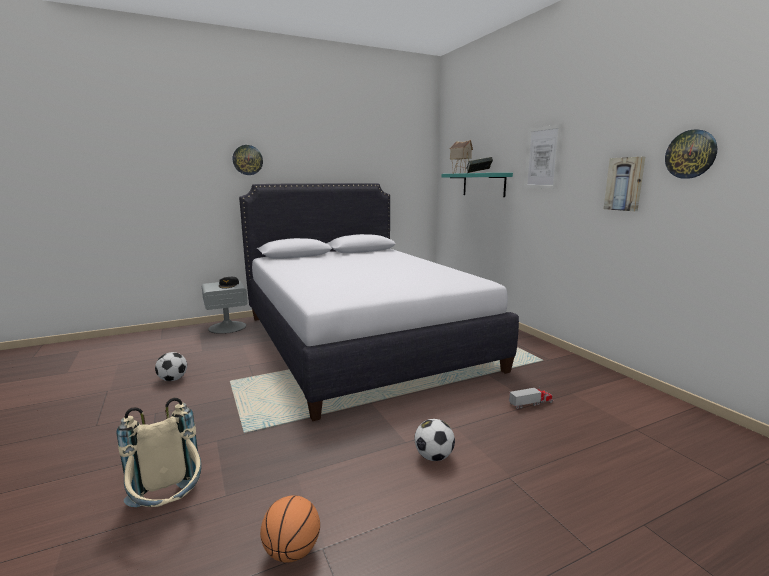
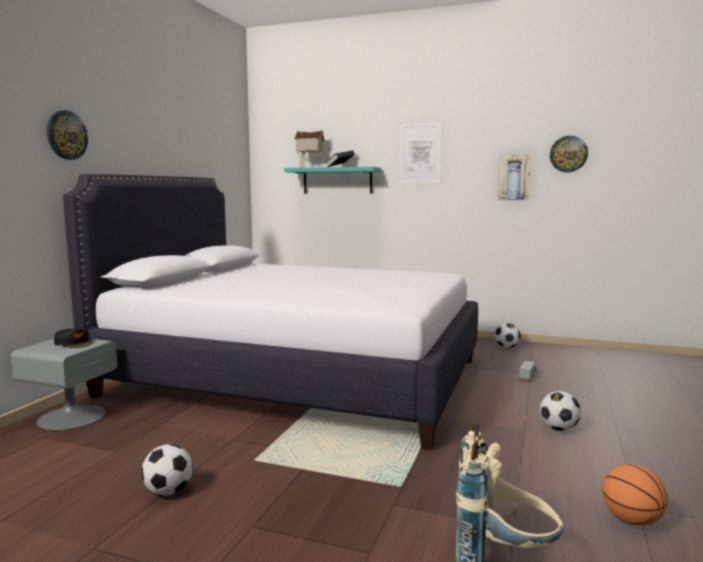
camera: 45 degrees left, 5 degrees down
none -> football [494,322,521,348]

